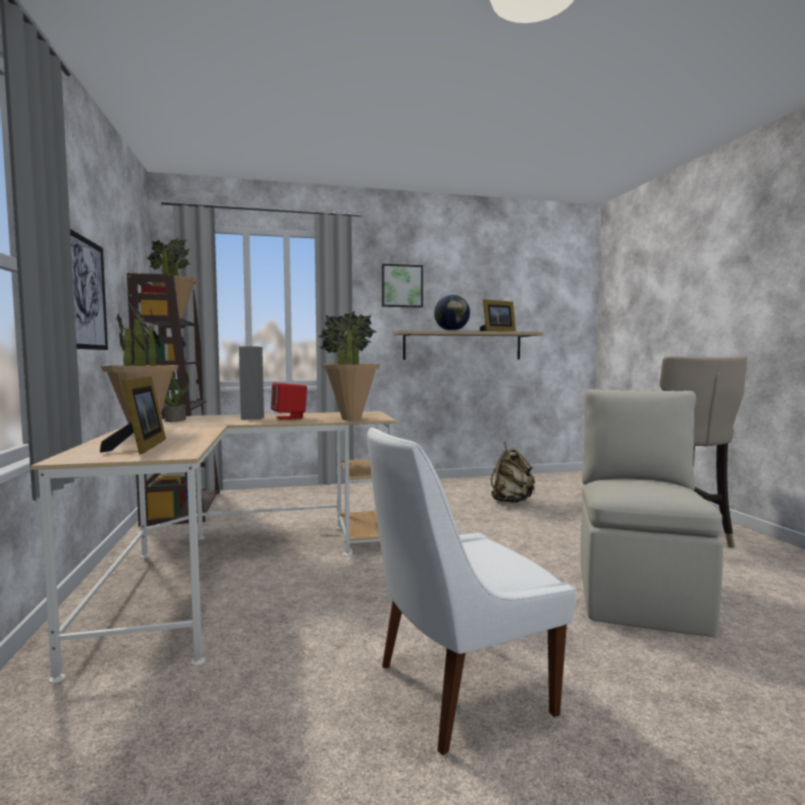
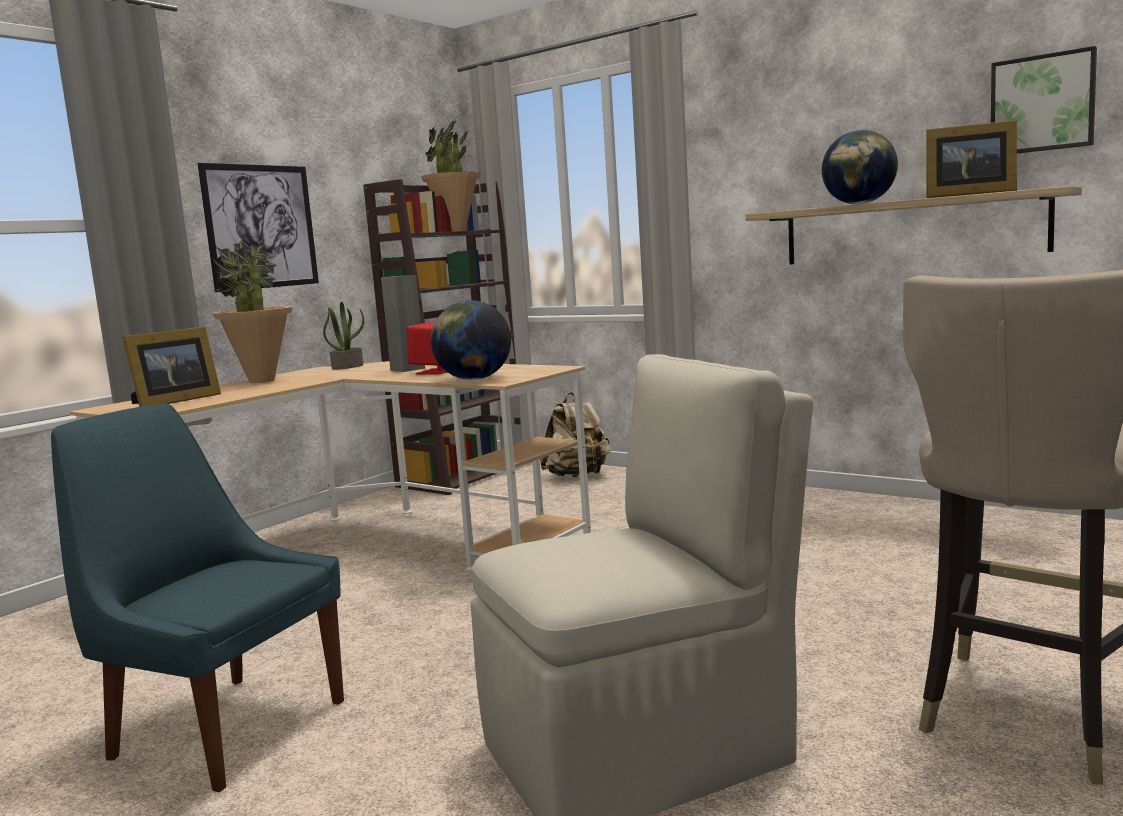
camera: 50 degrees right, 5 degrees up
potted plant [318,311,380,420] -> globe [431,300,511,380]
white chair [367,427,576,755] -> blue chair [51,403,344,792]
picture [382,264,423,308] -> picture moved to [991,46,1097,153]
beige backpack [491,442,535,503] -> beige backpack moved to [540,392,611,477]

